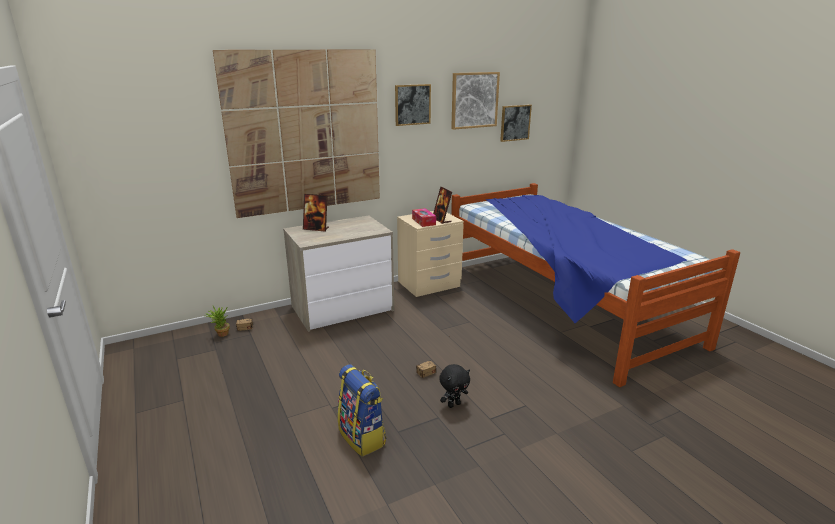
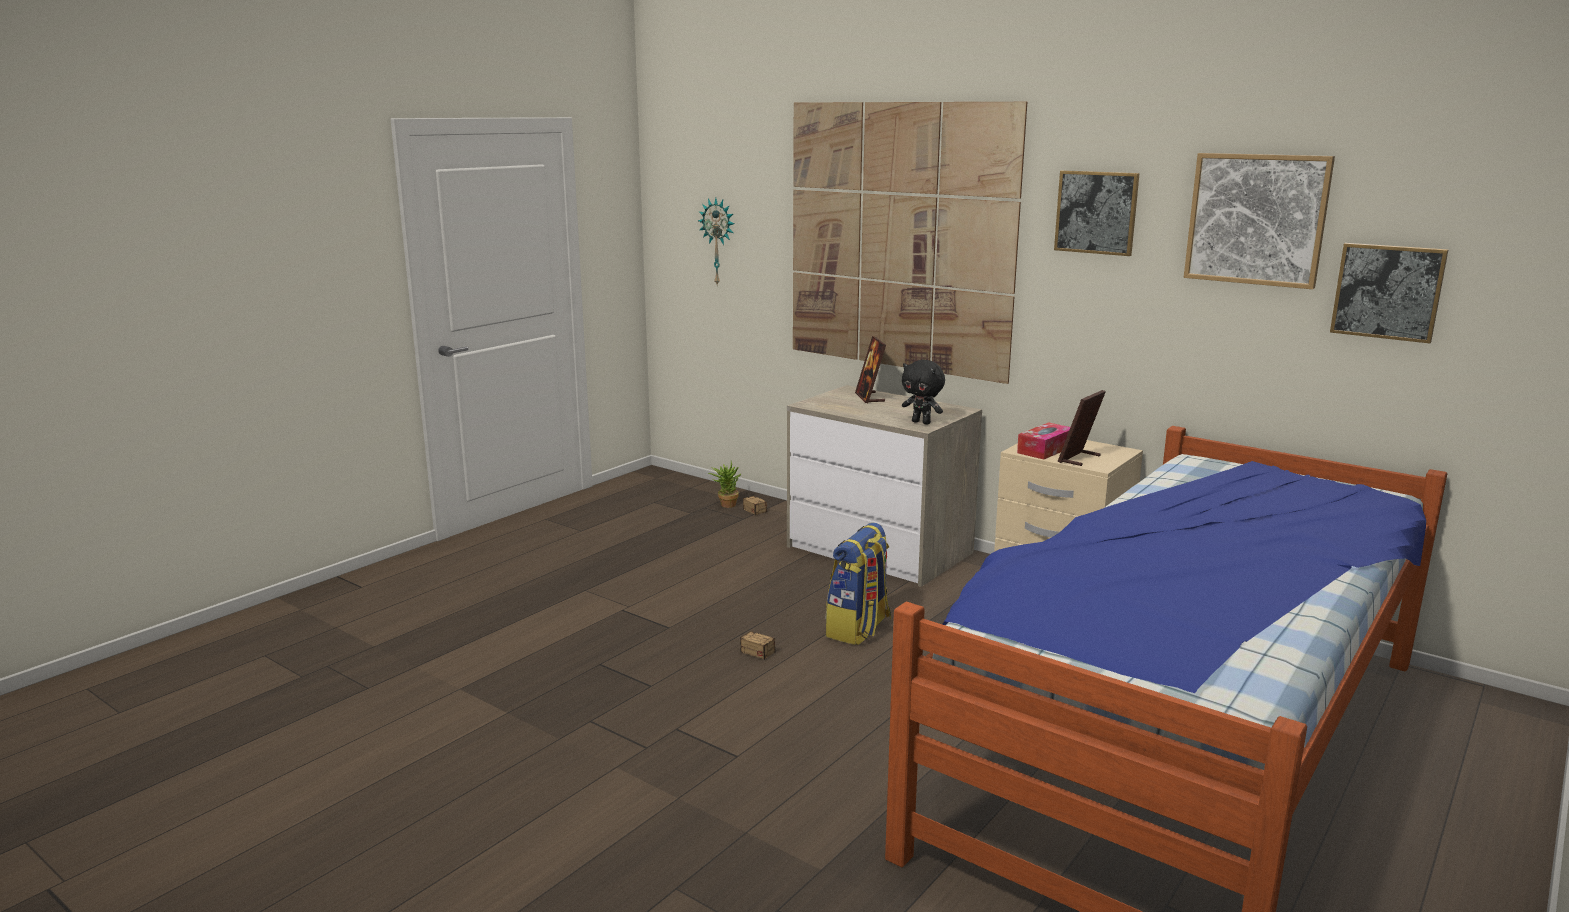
camera: 65 degrees right, 5 degrees down
backpack [337,364,387,457] -> backpack moved to [825,522,891,645]
black plush toy [439,364,470,408] -> black plush toy moved to [902,360,945,425]
none -> wall clock [698,198,735,285]

